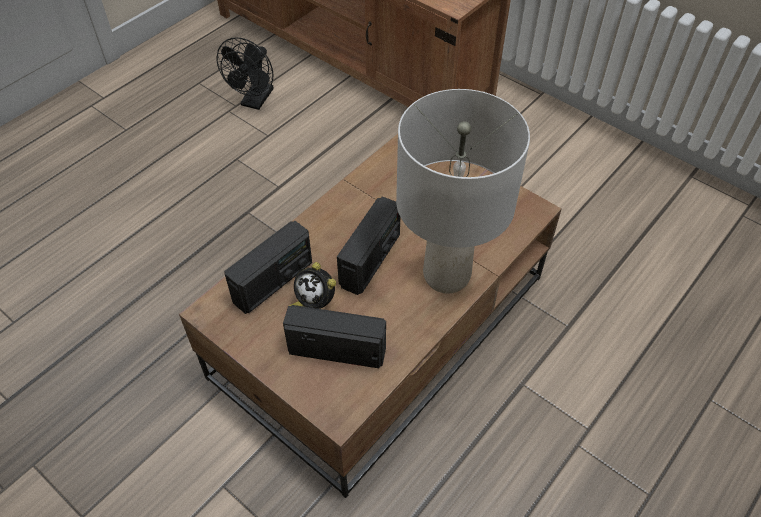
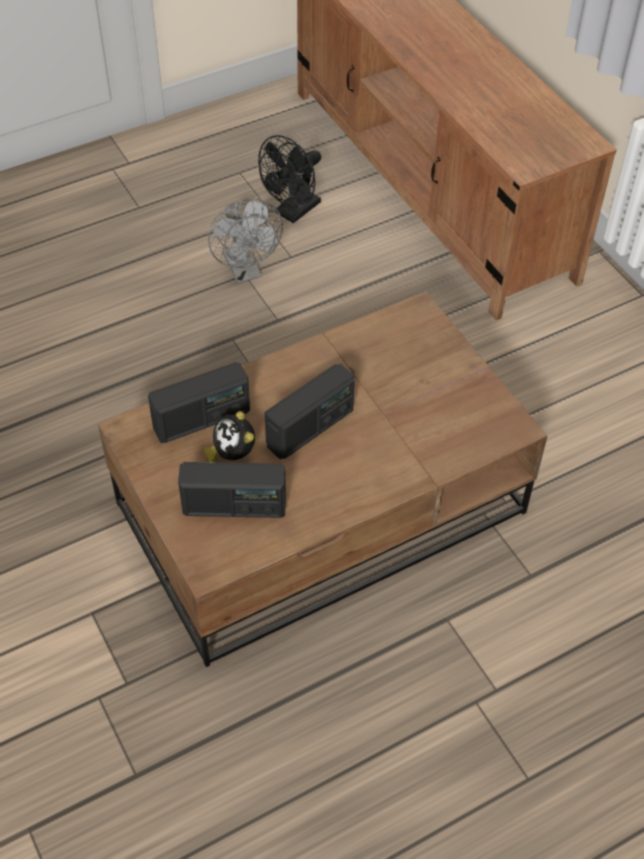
camera: 20 degrees right, 0 degrees up
radio [283,305,386,368] -> radio turned 150 degrees clockwise [178,462,286,518]
grey table lamp [396,89,530,294] -> none
none -> grey fan [208,199,283,284]

